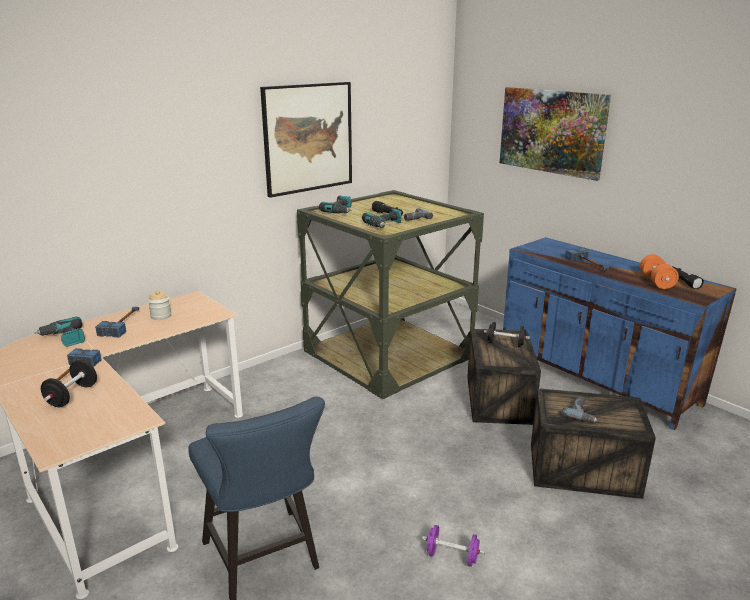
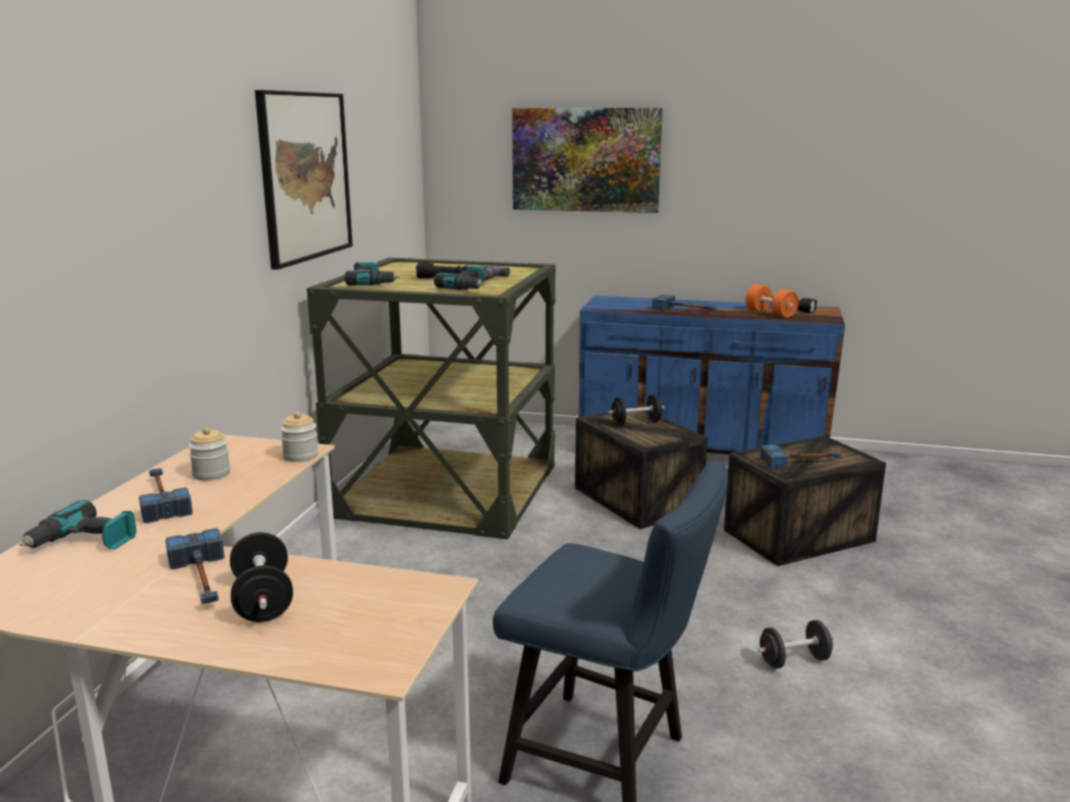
camera: 35 degrees left, 5 degrees down
purple dumbbell [422,525,485,567] -> black dumbbell [757,620,834,669]
power drill [562,396,597,423] -> hammer [760,445,841,469]
none -> jar [280,412,318,462]

